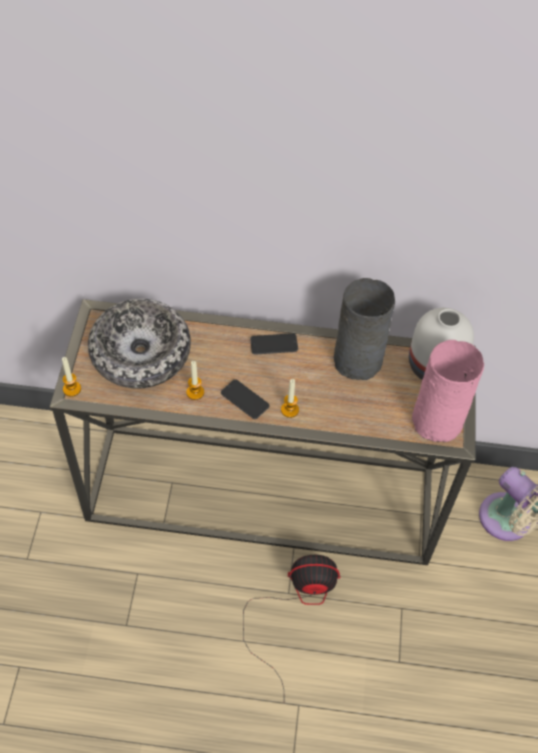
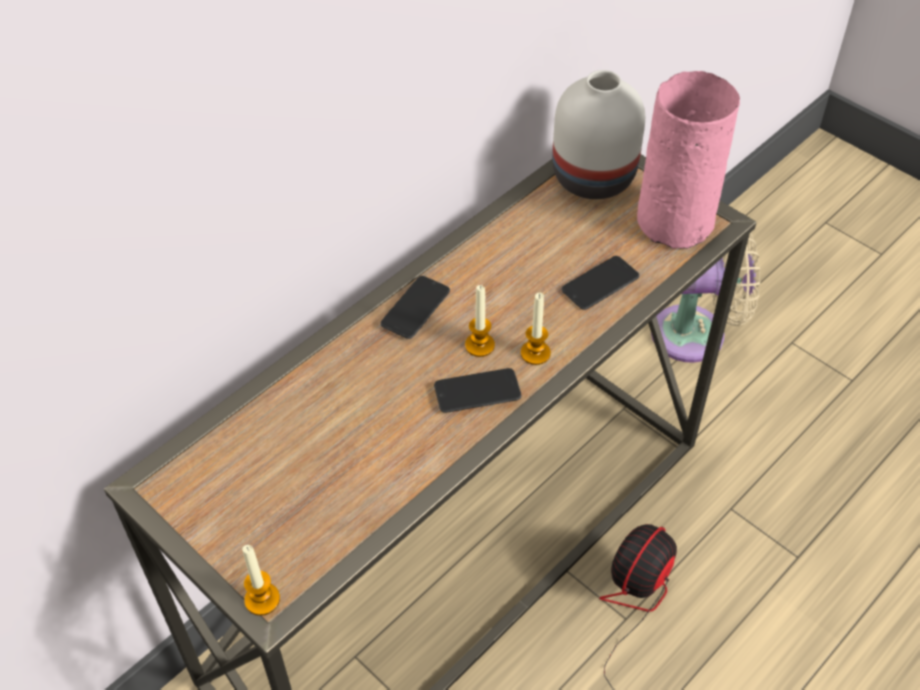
camera: 50 degrees left, 5 degrees down
bowl [88,299,191,389] -> none
candle [186,361,204,400] -> candle moved to [465,285,495,357]
grey vase [334,278,395,380] -> none
none -> phone [561,256,639,310]

